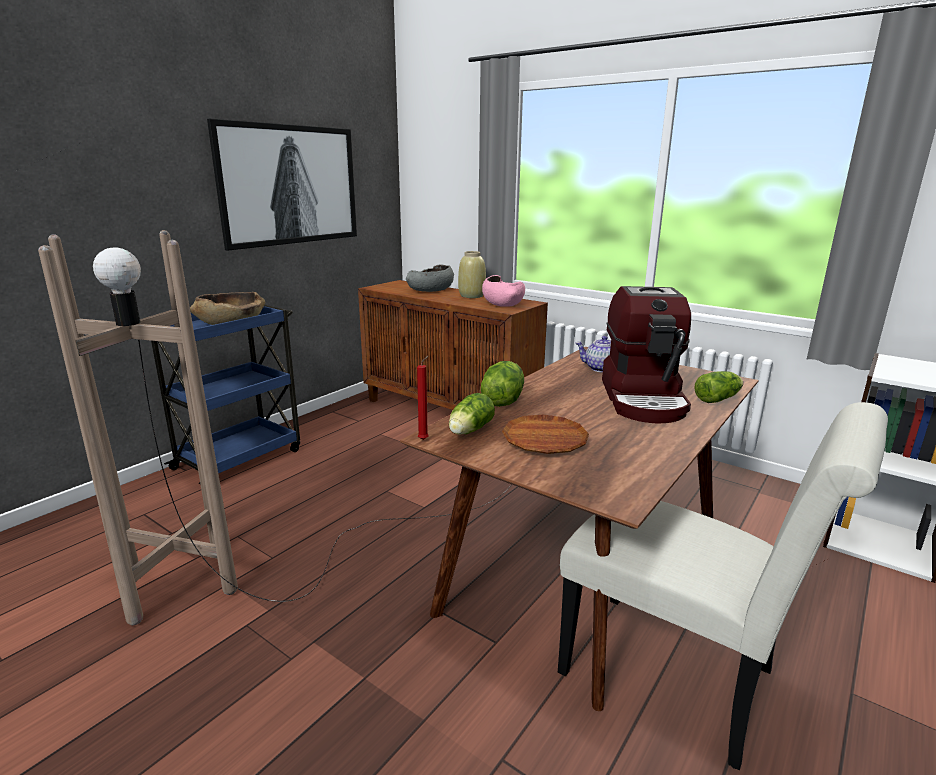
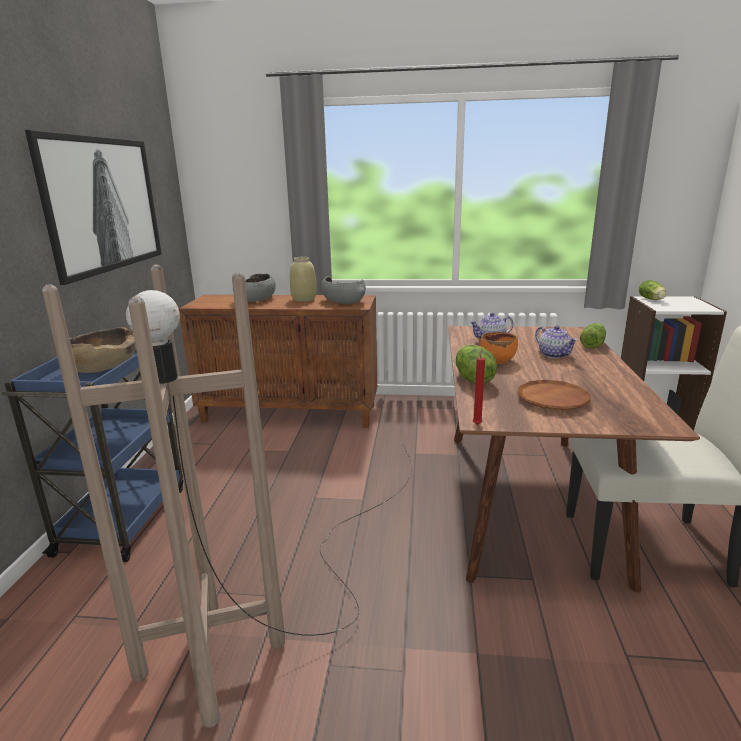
camera: 30 degrees left, 0 degrees up
lettuce [449,393,495,435] -> lettuce moved to [639,280,666,300]
pink bowl [482,275,525,307] -> grey bowl [321,276,366,304]
coffee machine [602,286,691,423] -> teapot [535,325,578,358]
none -> orange bowl [480,332,518,364]

